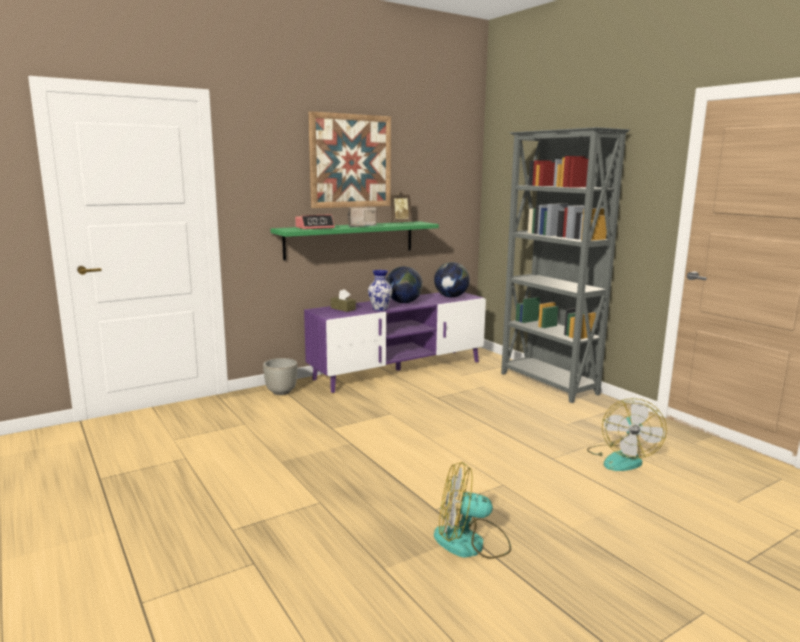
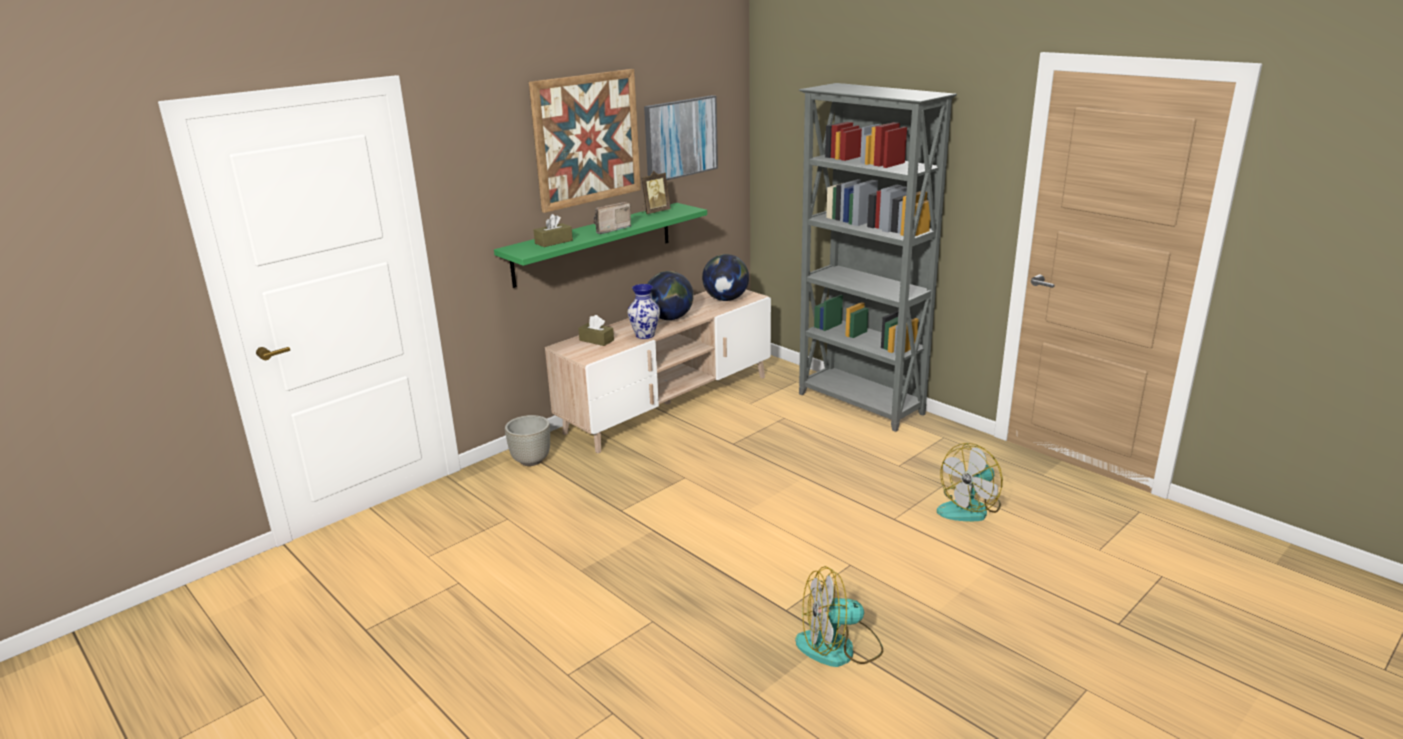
camera: 10 degrees left, 10 degrees up
alarm clock [295,214,335,230] -> brown tissue box [534,214,573,247]
purple tv stand [304,292,486,393] -> beige tv stand [545,290,771,453]
fan [587,398,667,471] -> fan turned 45 degrees clockwise [937,443,1003,522]
none -> picture [644,95,718,180]

